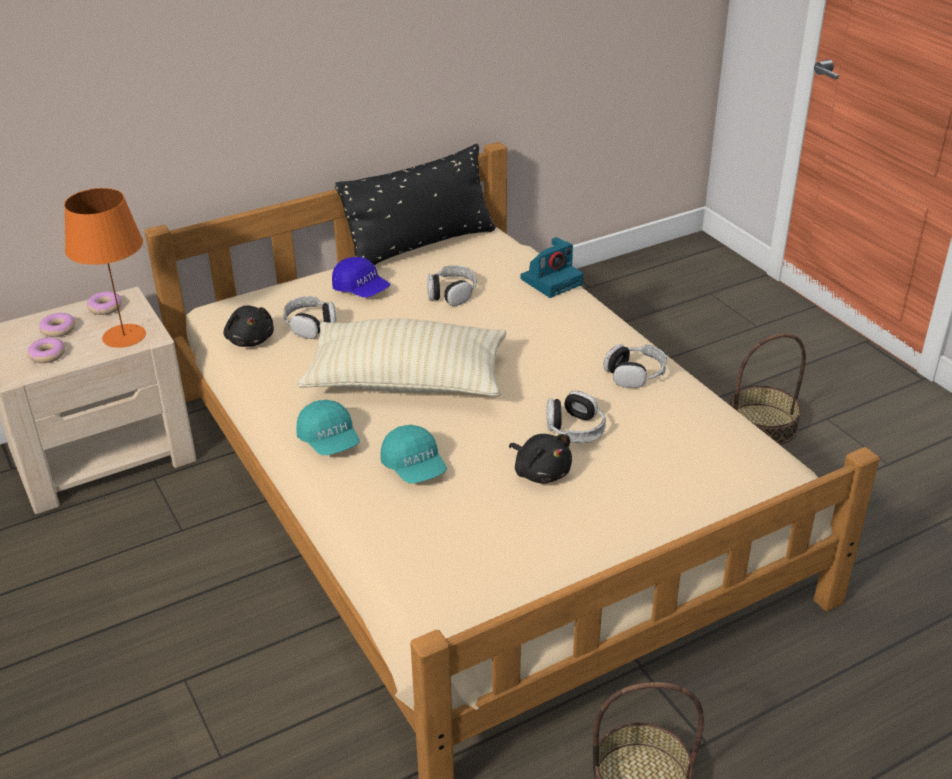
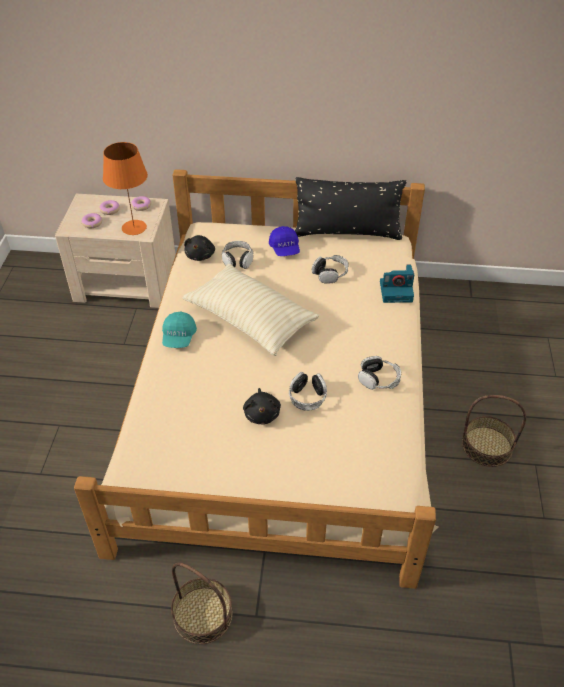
camera: 35 degrees right, 10 degrees up
turquoise cap [380,425,447,483] -> none

